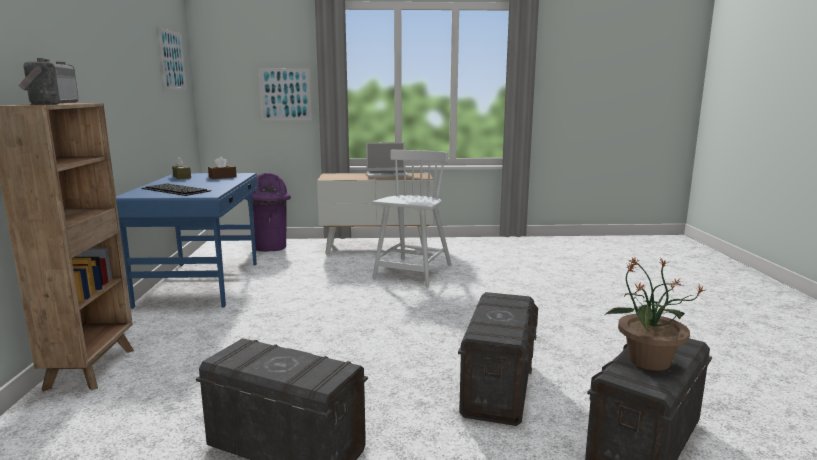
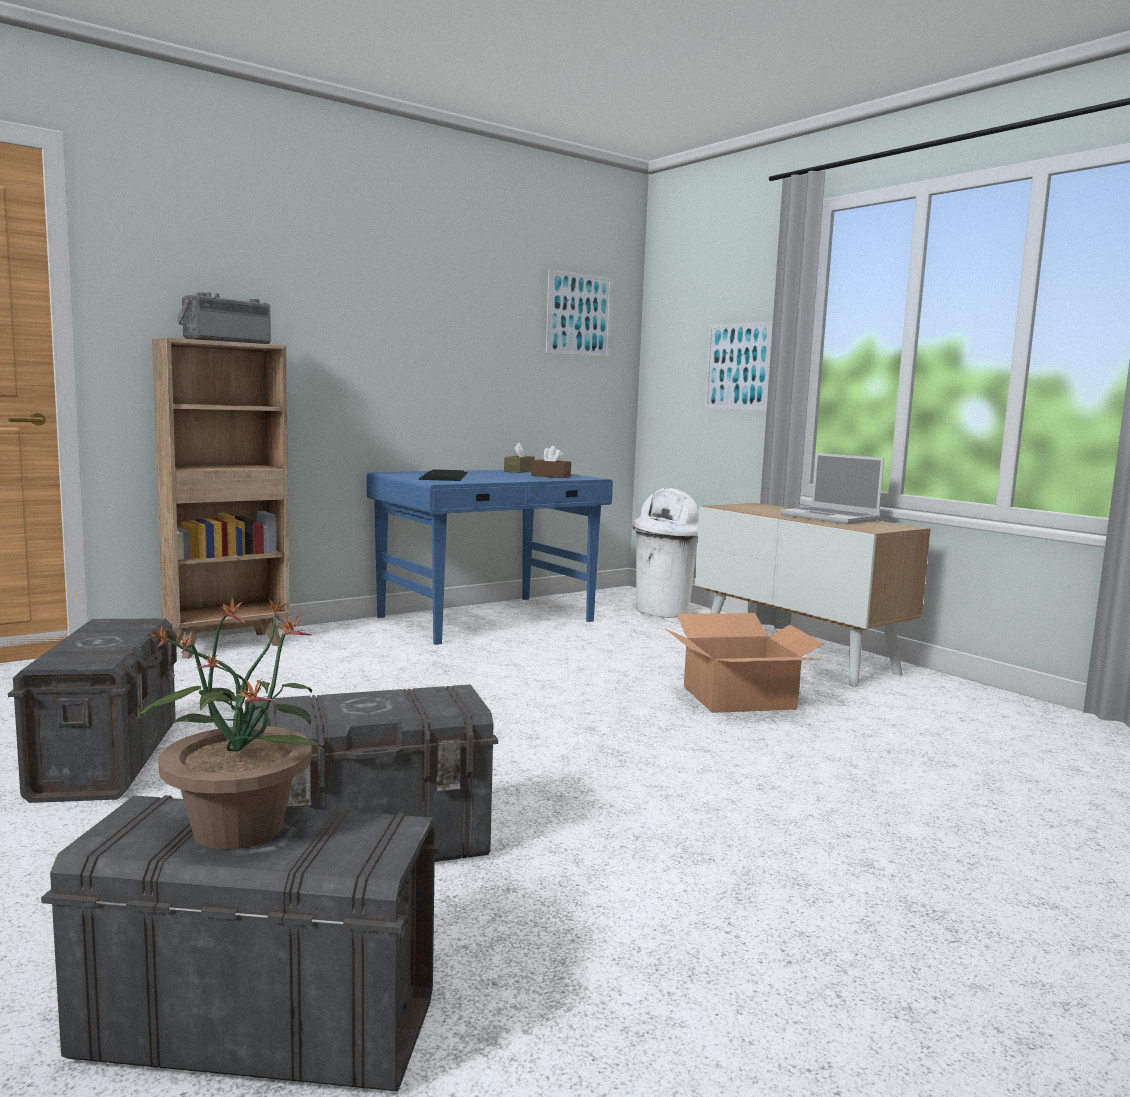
camera: 55 degrees right, 5 degrees down
purple trash can [246,172,291,252] -> white trash can [632,488,699,618]
white chair [372,150,452,287] -> cardboard box [666,613,824,713]

